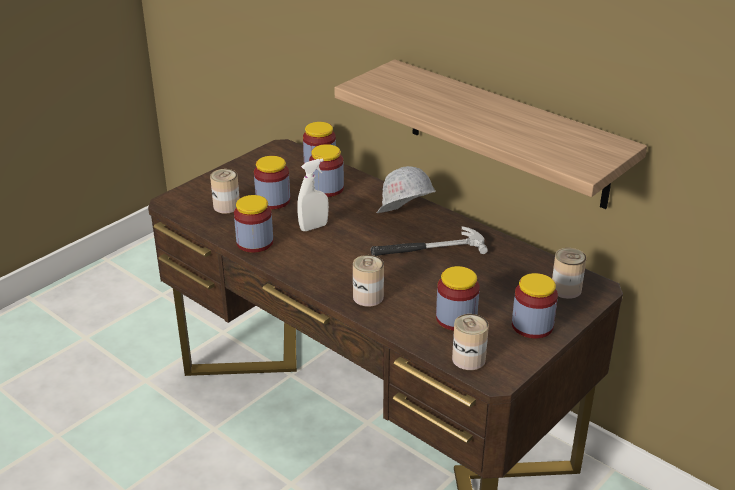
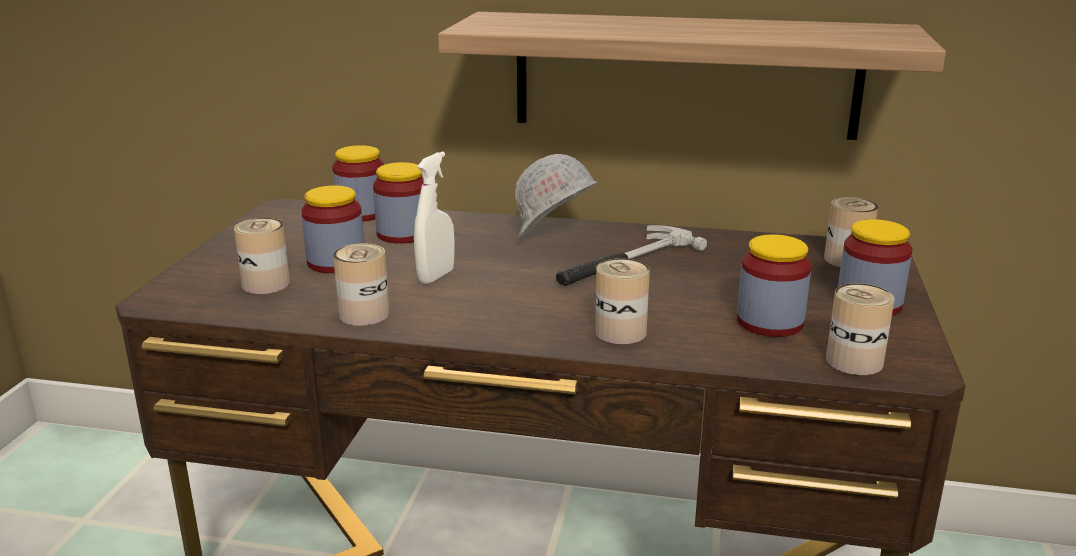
camera: 30 degrees left, 10 degrees down
jar [234,195,273,253] -> can [333,243,389,326]

